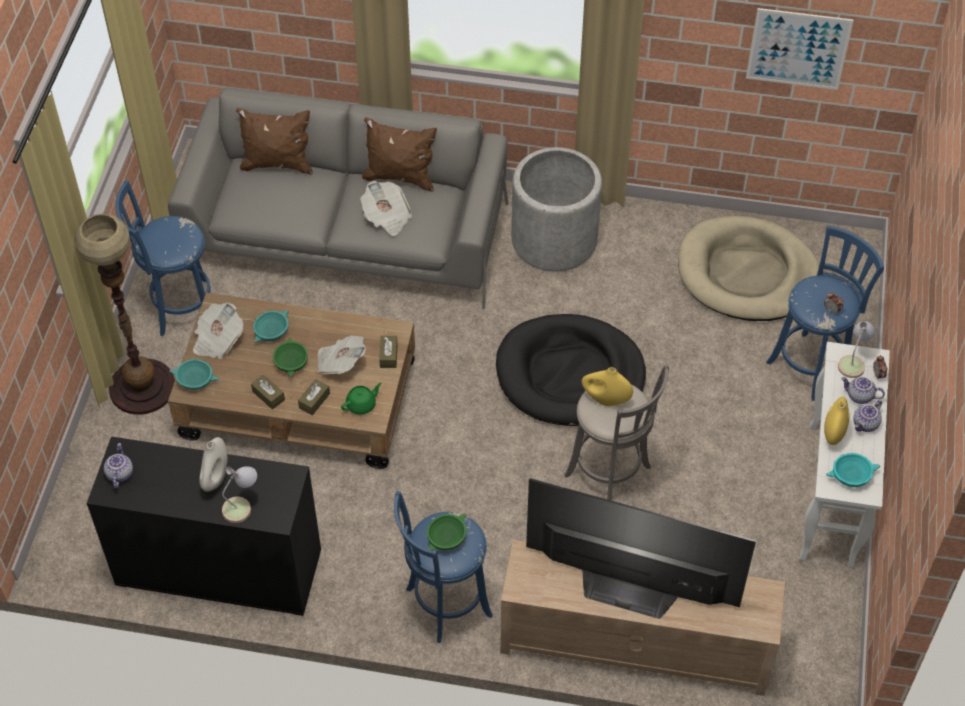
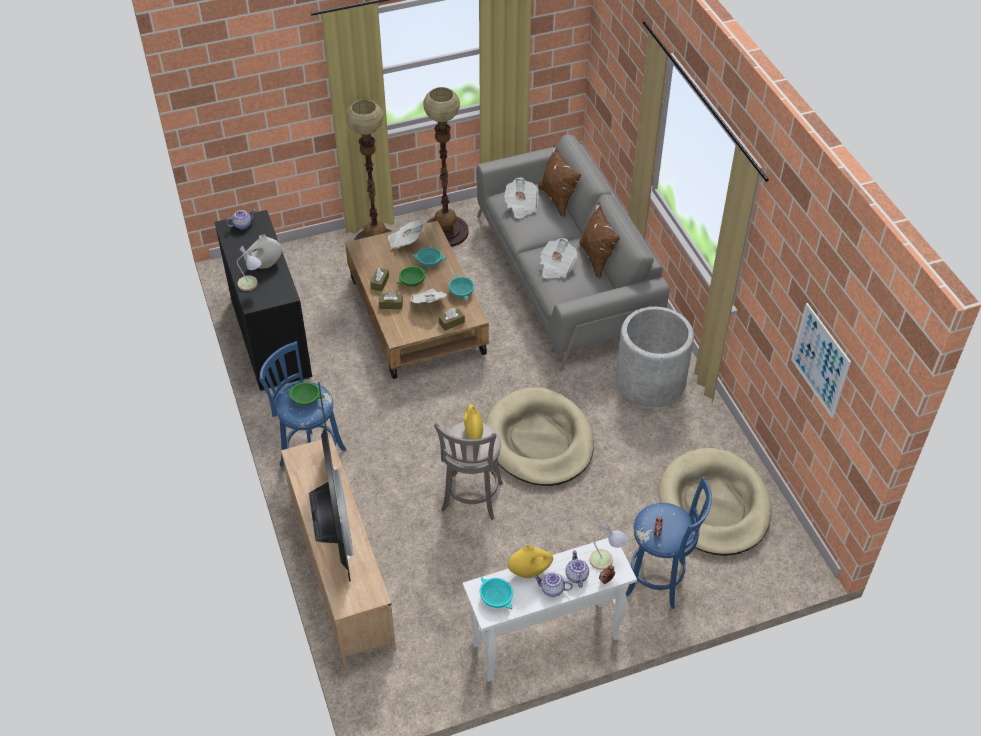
camera: 60 degrees right, 5 degrees down
blue stool [115,180,210,336] -> floor lamp [423,87,469,247]
turquoise bowl [169,359,219,390] -> turquoise bowl moved to [449,274,474,300]
green teapot [341,382,382,415] -> none
black dog bed [496,314,646,426] -> beige dog bed [485,387,594,486]
none -> newspaper [504,178,539,219]

